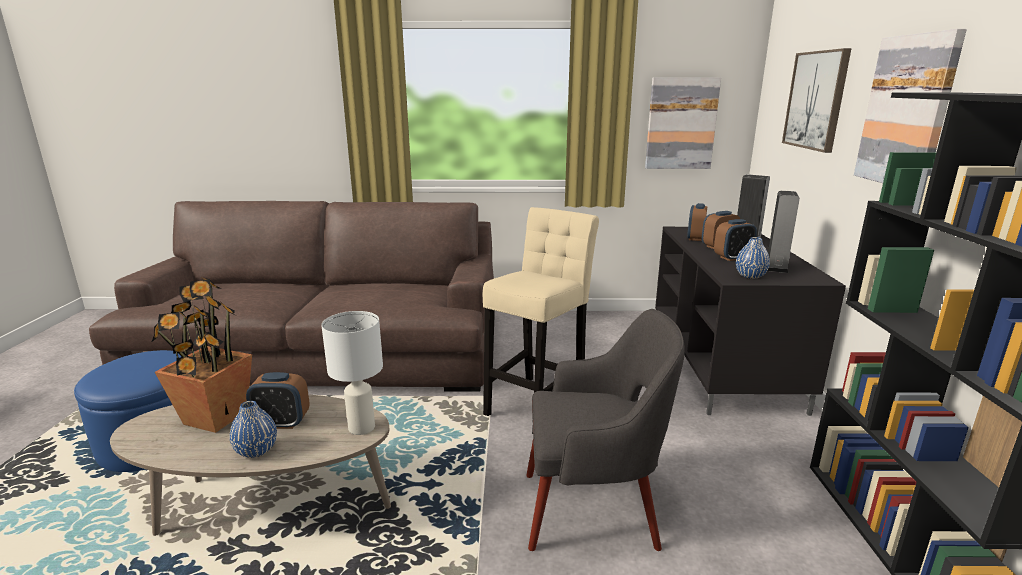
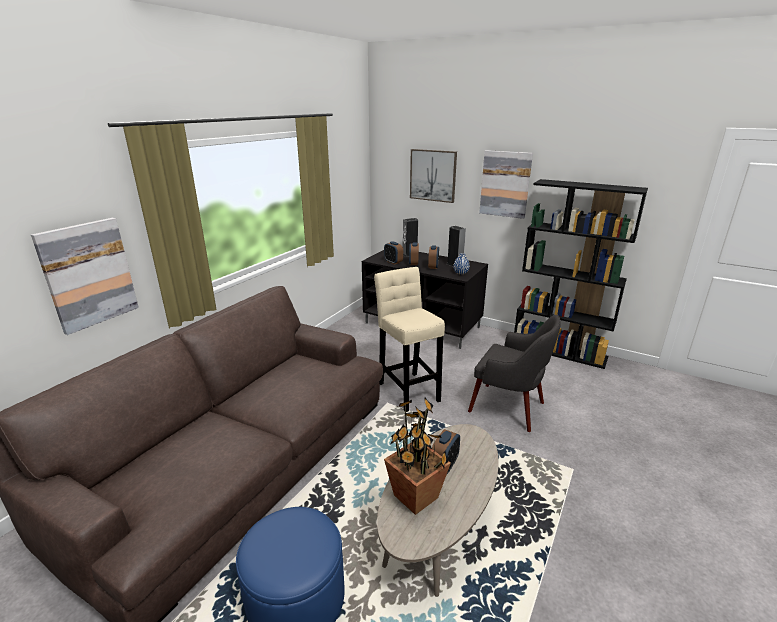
camera: 60 degrees left, 5 degrees up
blue vase [229,401,277,458] -> none
white table lamp [321,311,383,435] -> none
grey armchair [526,309,685,551] -> grey armchair turned 90 degrees clockwise [468,315,561,432]
picture [645,77,721,169] -> picture moved to [31,218,139,335]

